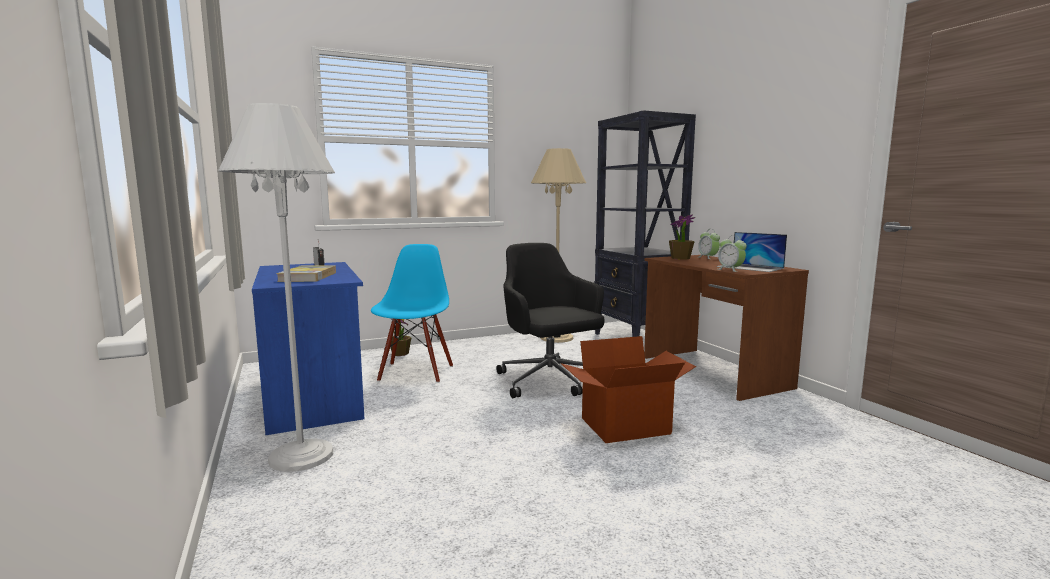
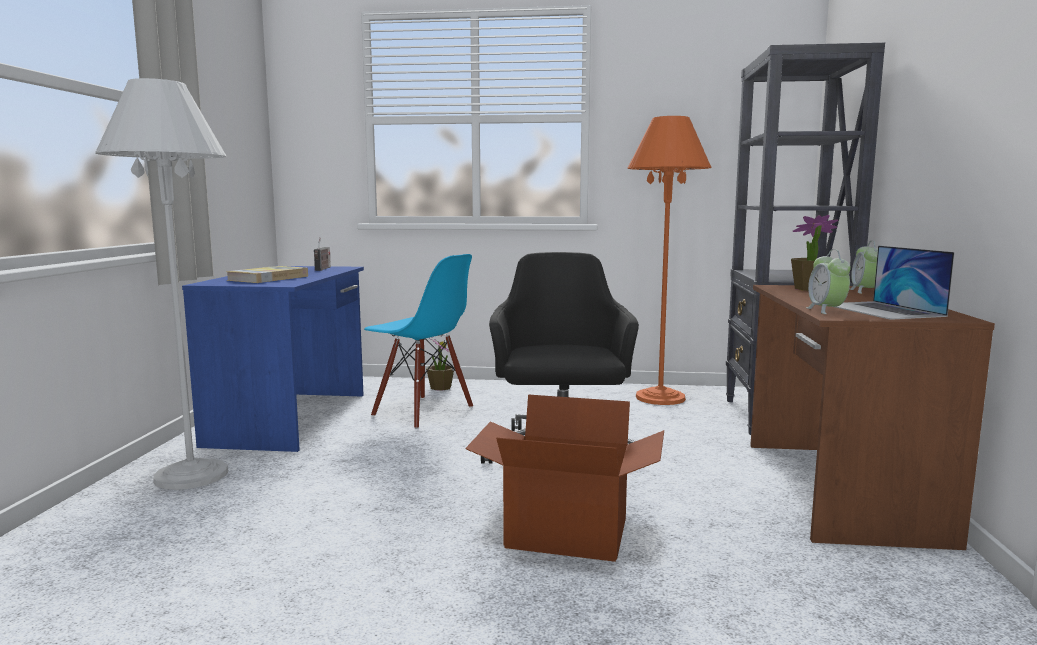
camera: 30 degrees right, 0 degrees up
blue chair [371,244,453,383] -> blue chair turned 90 degrees clockwise [364,254,473,429]
beige floor lamp [531,148,586,343] -> orange floor lamp [627,116,712,405]

